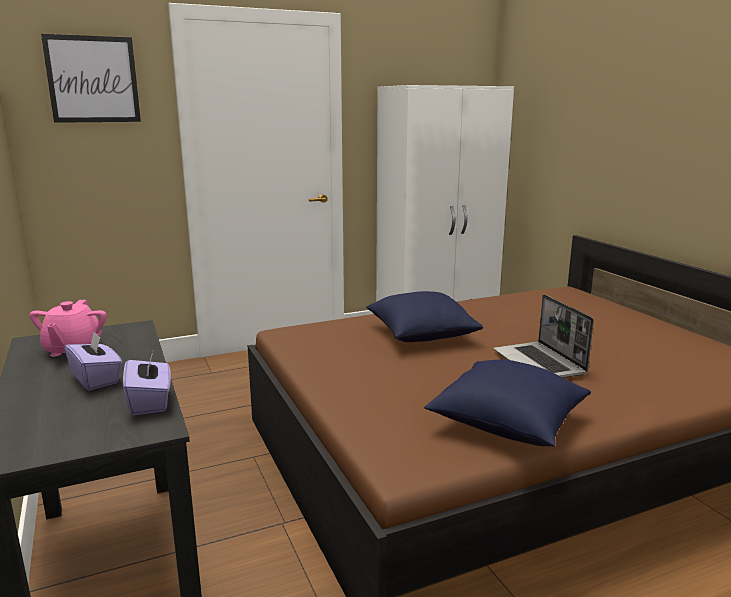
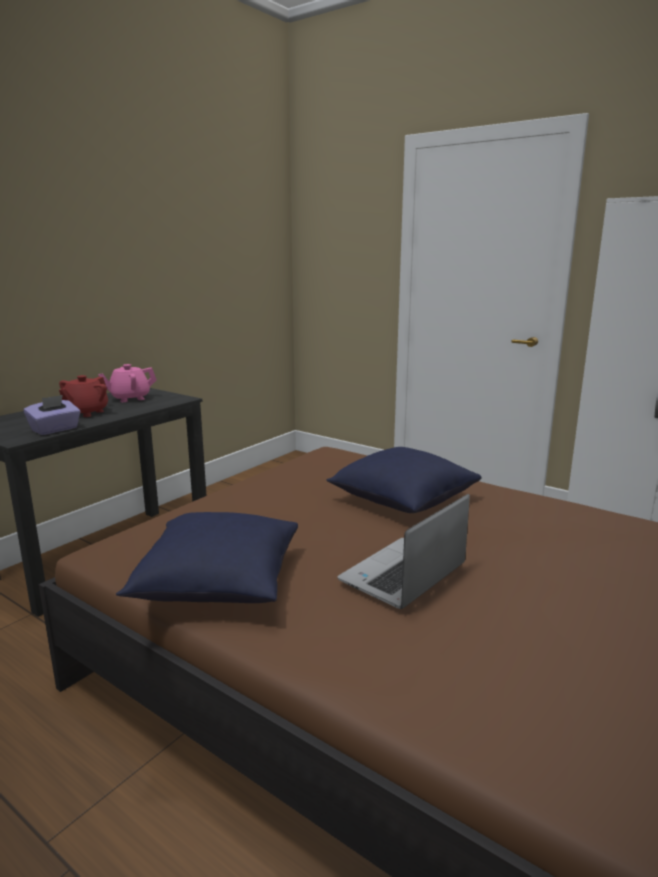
camera: 60 degrees right, 0 degrees up
picture [41,34,141,123] -> none
purple tissue box [64,331,122,391] -> red teapot [59,375,108,417]

